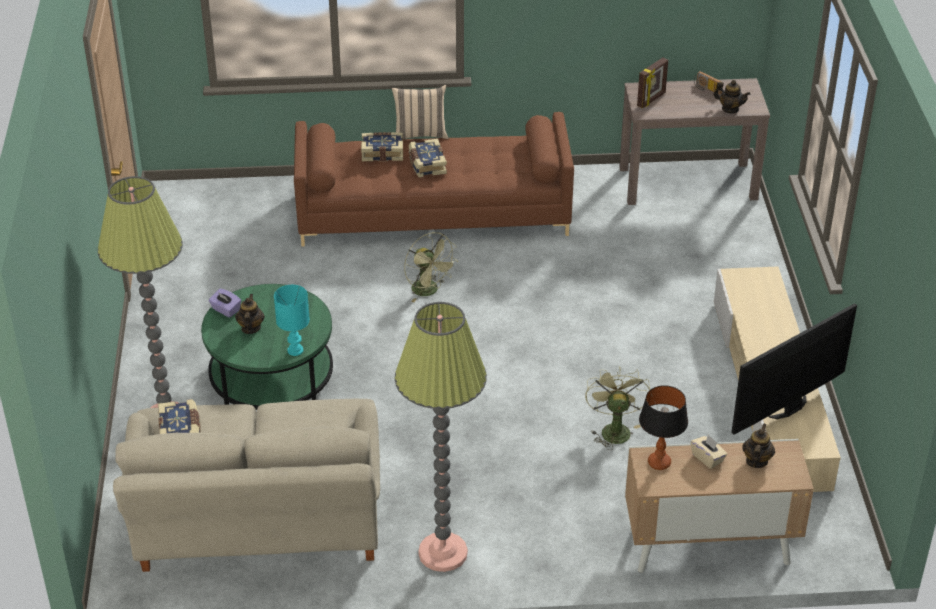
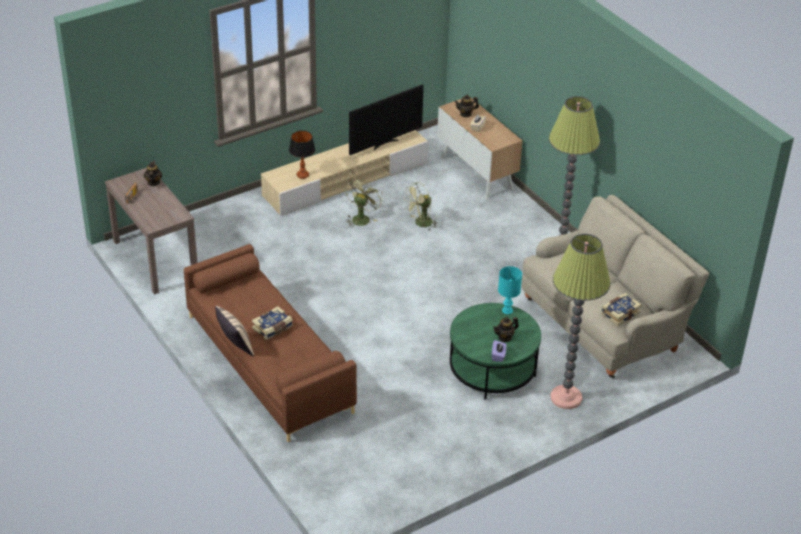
camera: 120 degrees left, 0 degrees up
book [361,132,403,162] -> none
green fan [404,232,457,302] -> green fan moved to [345,178,383,226]
picture frame [637,57,668,108] -> none
table lamp [639,385,688,470] -> table lamp moved to [289,131,315,179]
television [731,303,857,435] -> television turned 60 degrees counterclockwise [349,84,424,155]

